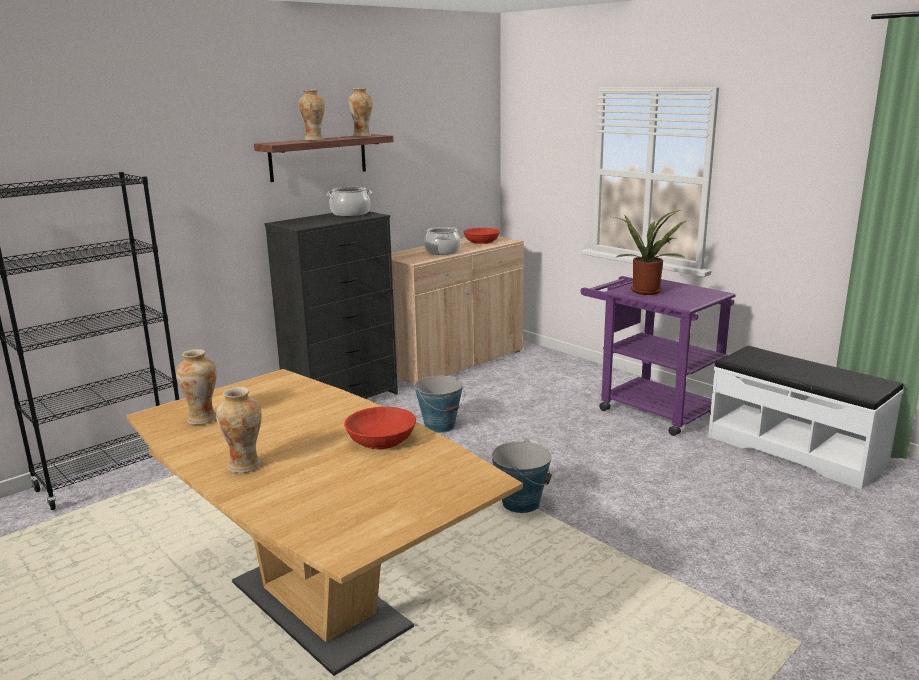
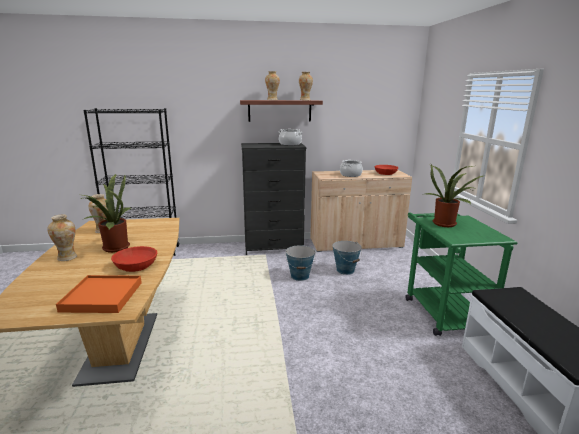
camera: 35 degrees right, 0 degrees up
bucket [491,439,552,513] -> bucket moved to [333,241,362,275]
purple cart [581,276,735,436] -> green cart [405,213,517,336]
none -> orange tray [56,275,142,313]
none -> potted plant [81,173,131,253]

